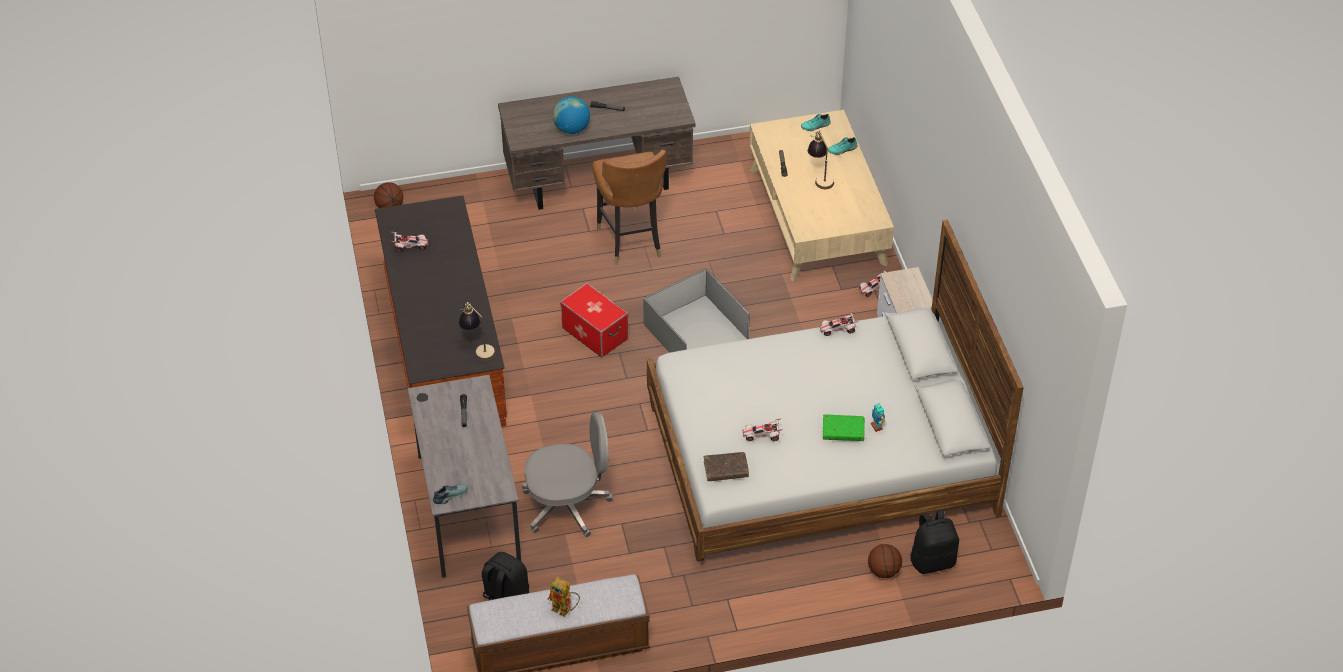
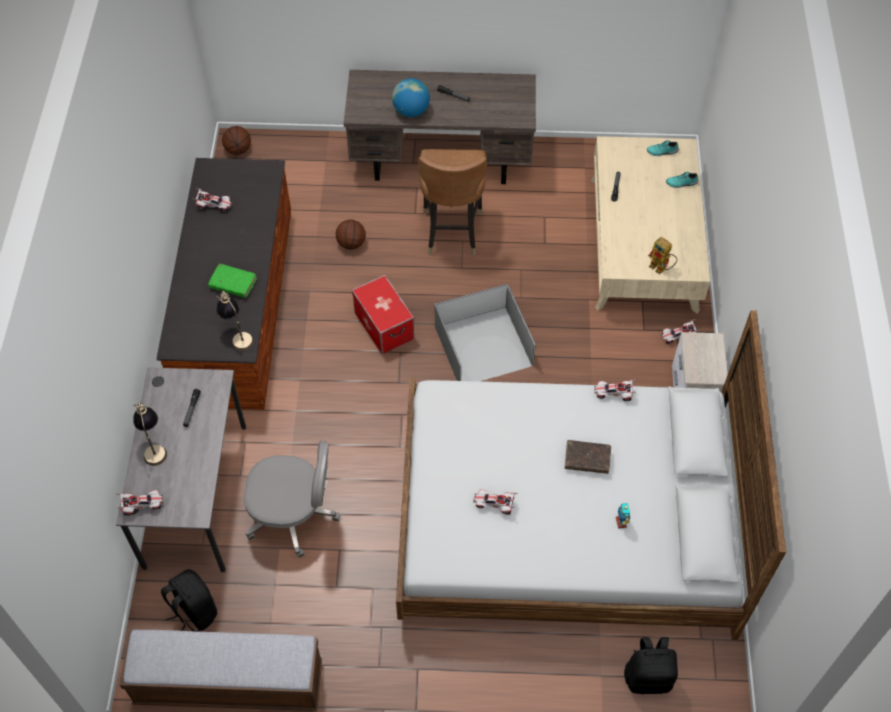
camera: 15 degrees right, 10 degrees up
shoe [433,484,468,504] -> toy car [117,490,163,516]
toy robot [547,576,580,617] -> toy robot moved to [648,237,677,274]
brown book [704,452,749,481] -> brown book moved to [565,440,611,474]
table lamp [808,131,834,189] -> table lamp moved to [132,402,167,466]
green book [823,414,865,441] -> green book moved to [208,264,257,298]
basketball [868,544,902,578] -> basketball moved to [336,219,366,250]

